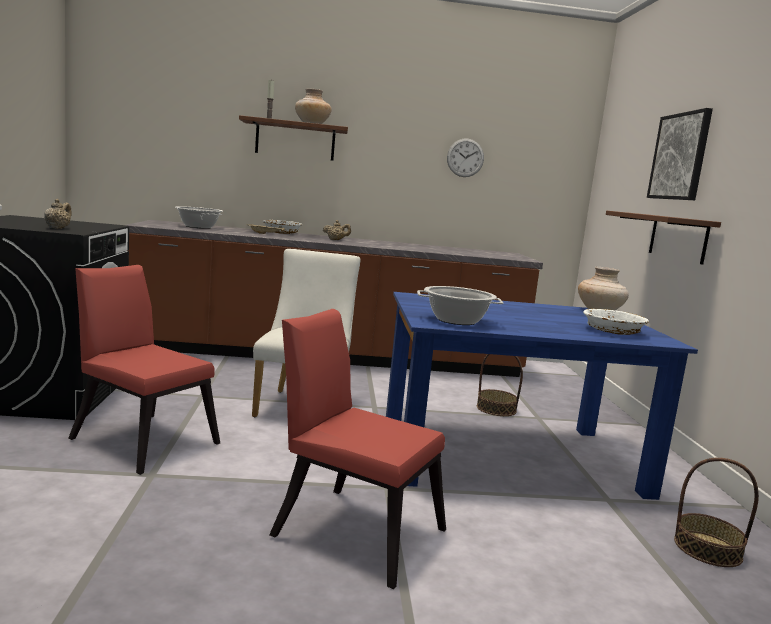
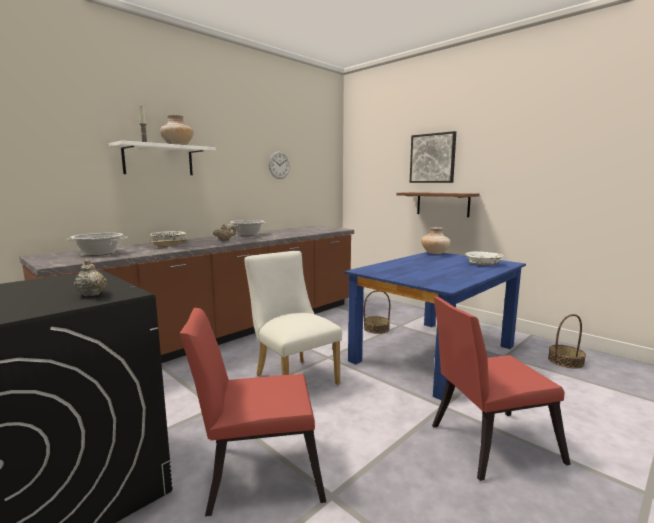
camera: 40 degrees left, 0 degrees up
brown shelf [239,115,348,161] -> white shelf [109,141,216,175]
cooking pot [417,286,503,325] -> cooking pot moved to [227,220,266,236]

